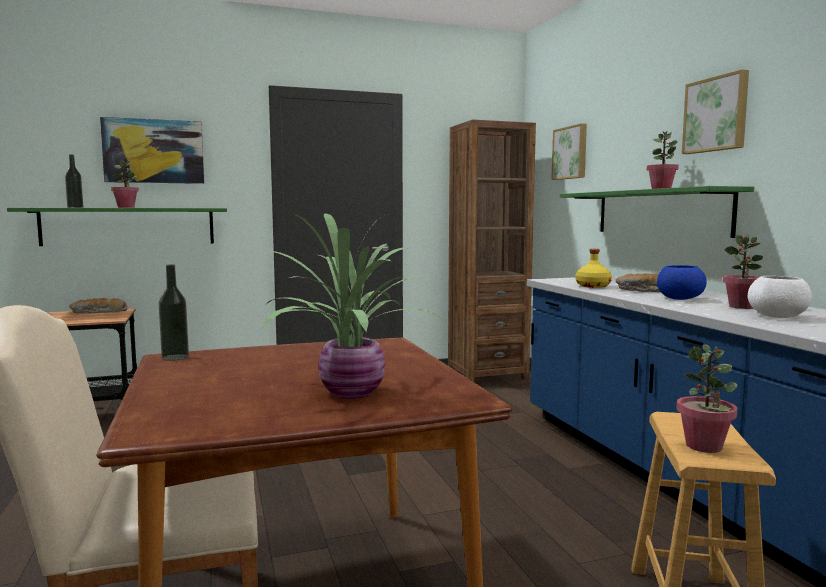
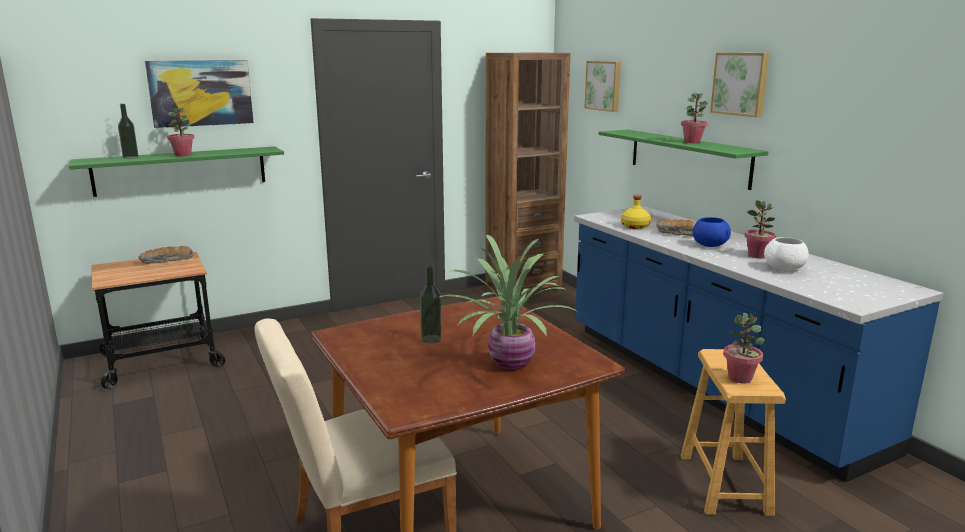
camera: 10 degrees left, 10 degrees up
bottle [159,264,189,361] -> bottle moved to [420,266,442,343]

